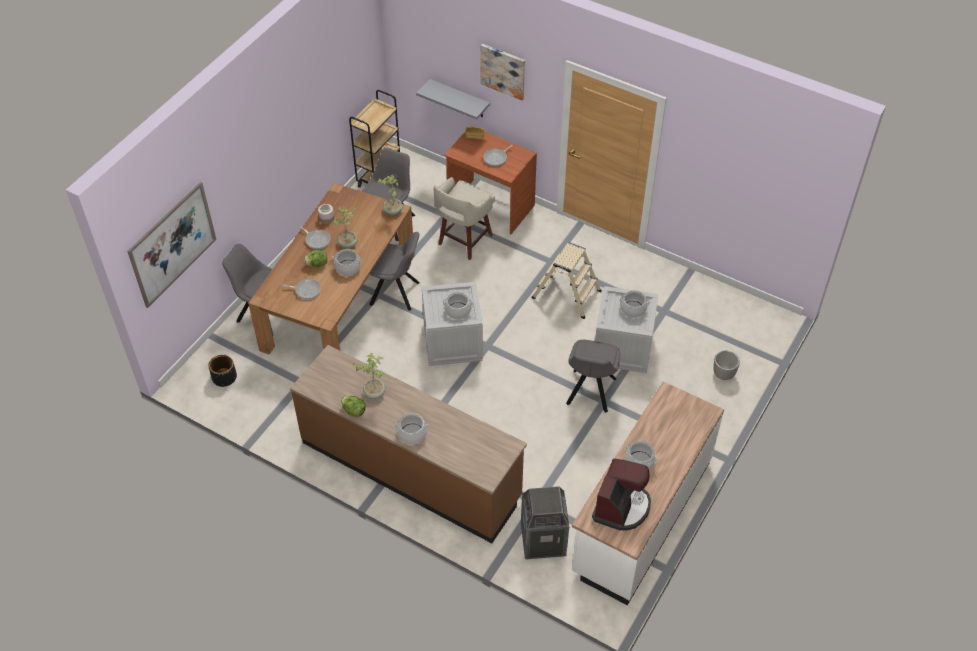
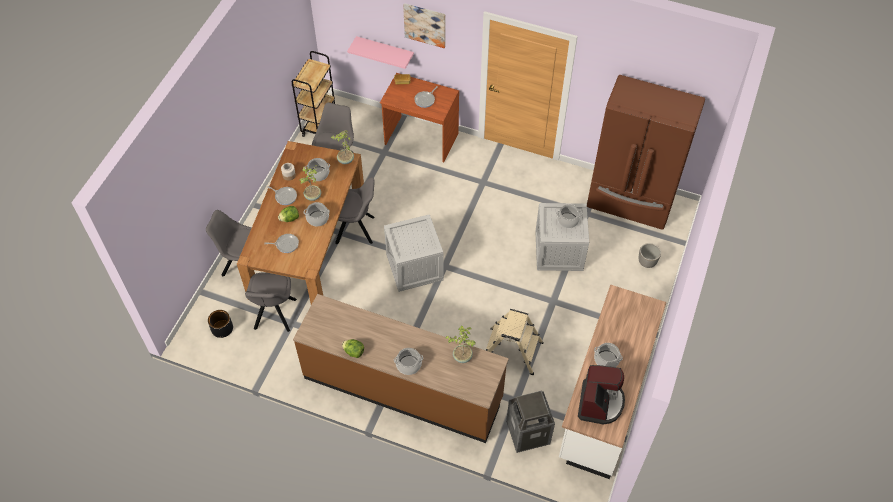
camera: 10 degrees left, 5 degrees up
picture [127,182,216,308] -> none
potted plant [353,352,386,399] -> potted plant moved to [446,325,475,363]
grey shelf [416,79,490,120] -> pink shelf [347,36,414,69]
beige stool [434,177,495,260] -> none
cooking pot [443,292,473,319] -> cooking pot moved to [305,158,330,181]
beige step ladder [531,242,602,319] -> beige step ladder moved to [486,309,544,375]
grey chair [566,340,620,413] -> grey chair moved to [245,272,297,332]
none -> brown fridge [587,75,705,230]

